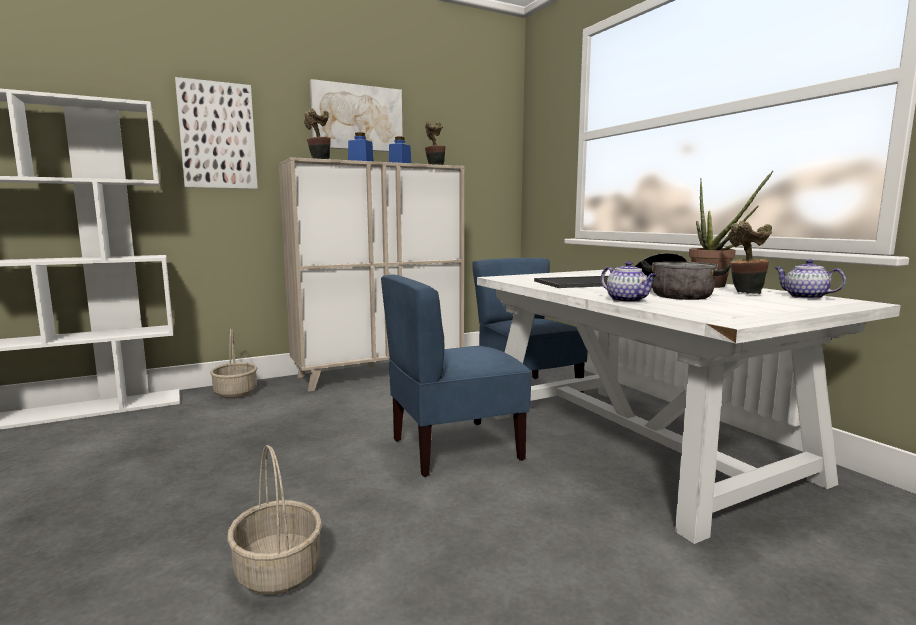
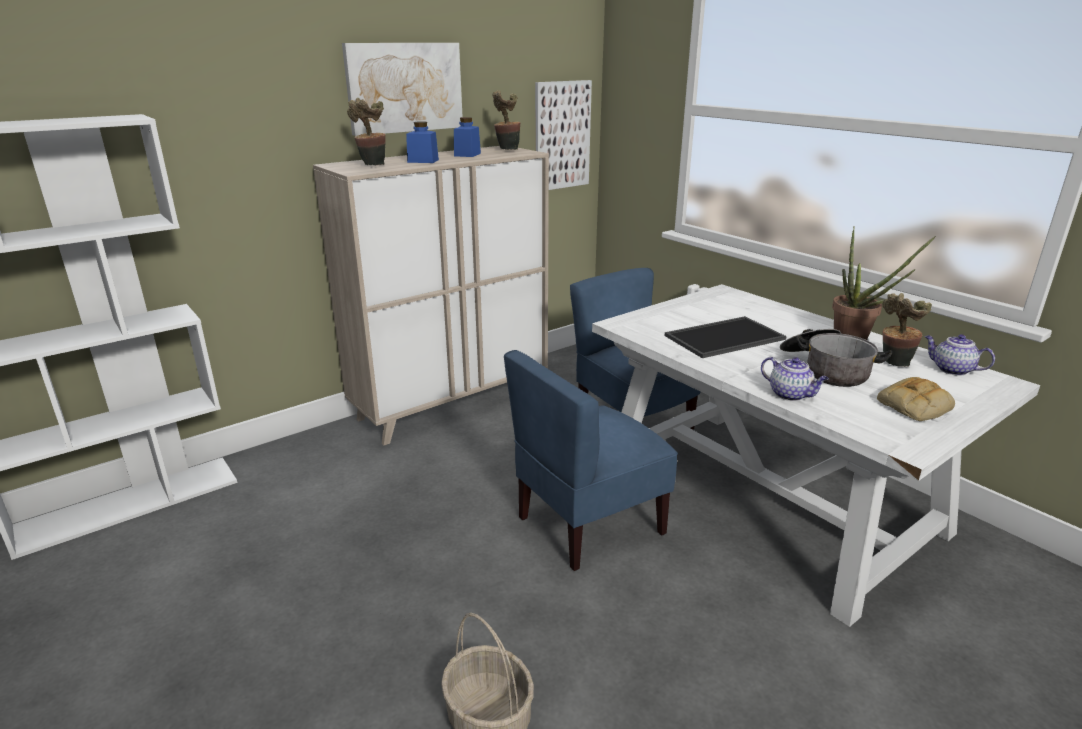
camera: 10 degrees left, 15 degrees up
picture [175,77,258,189] -> picture moved to [535,80,592,190]
basket [210,329,257,399] -> none
none -> bread [877,377,955,421]

